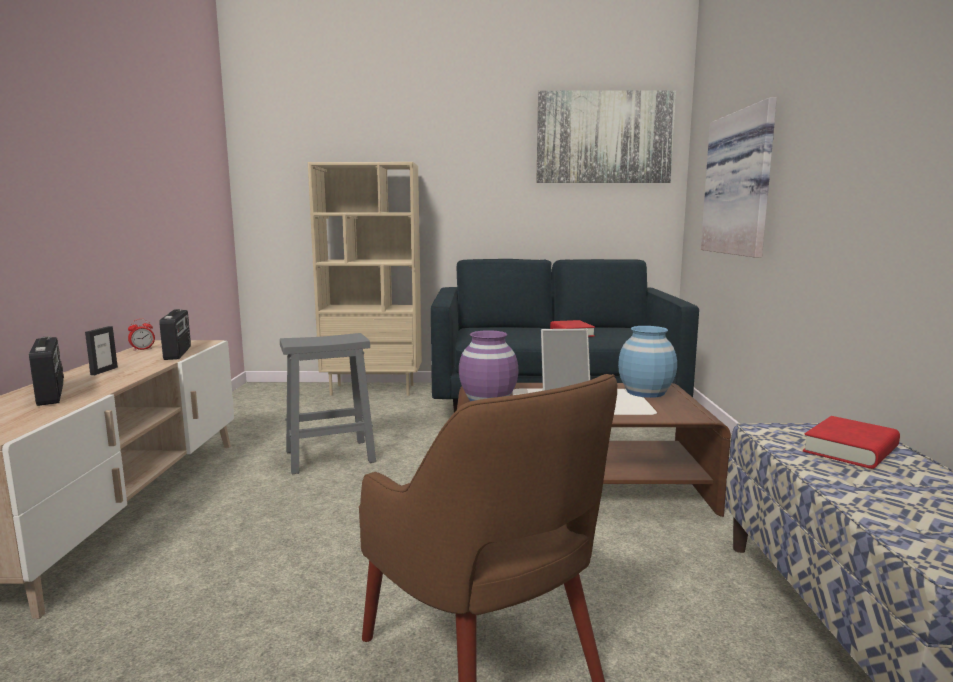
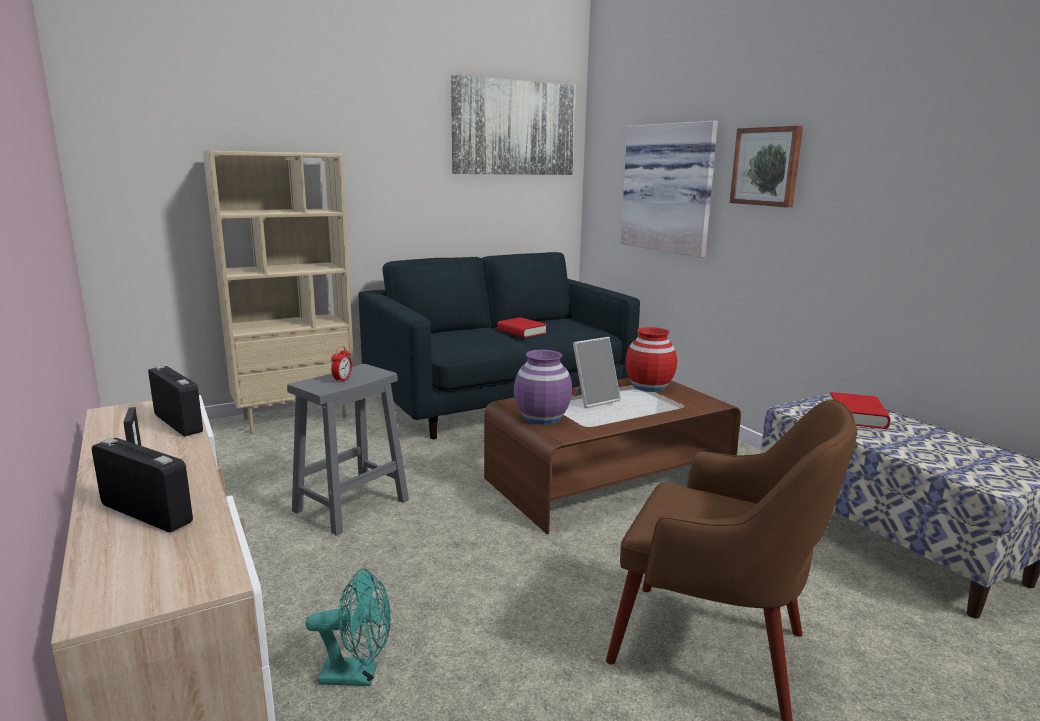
camera: 30 degrees left, 5 degrees up
alarm clock [128,319,155,351] -> alarm clock moved to [331,346,352,383]
blue vase [618,326,677,398] -> red vase [626,327,677,392]
none -> turquoise fan [306,568,391,686]
none -> picture [730,126,803,207]

